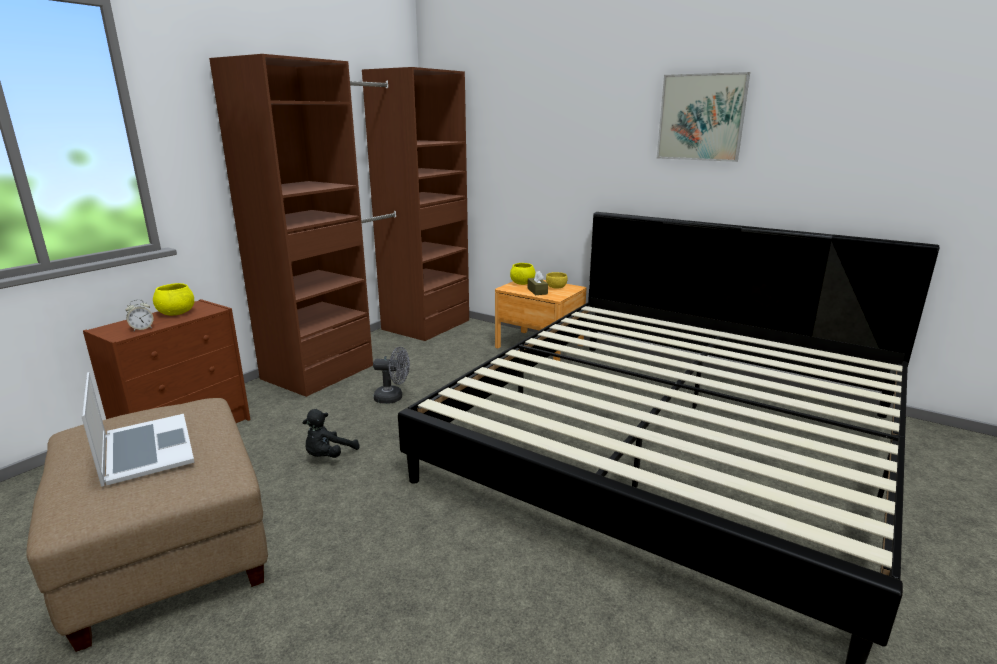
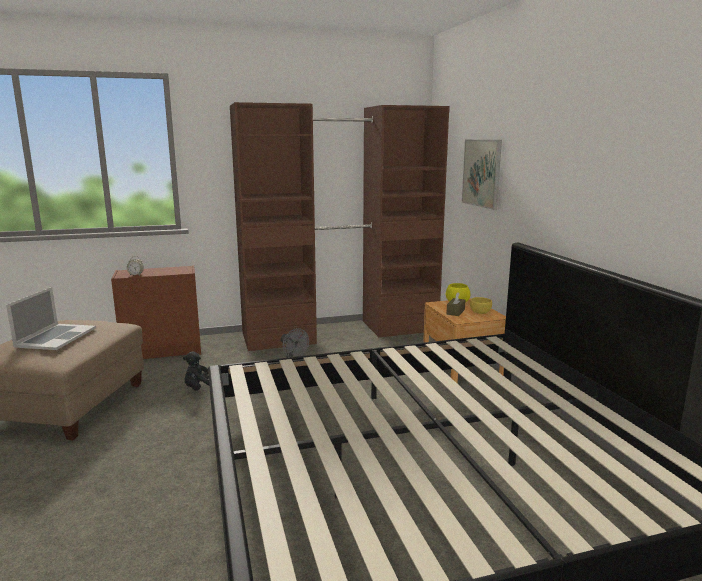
camera: 40 degrees right, 5 degrees down
yellow bowl [153,283,194,315] -> none
picture [657,72,750,162] -> picture moved to [462,140,502,210]

